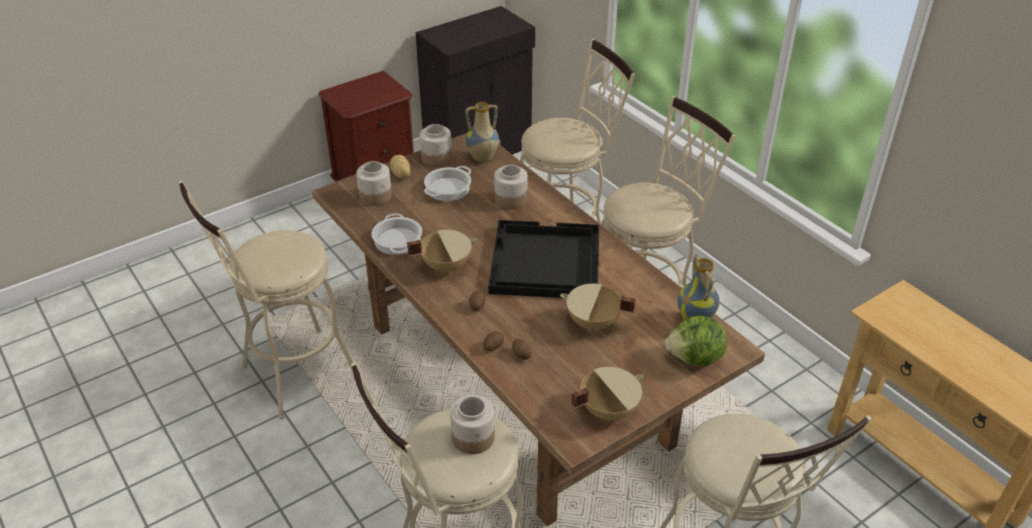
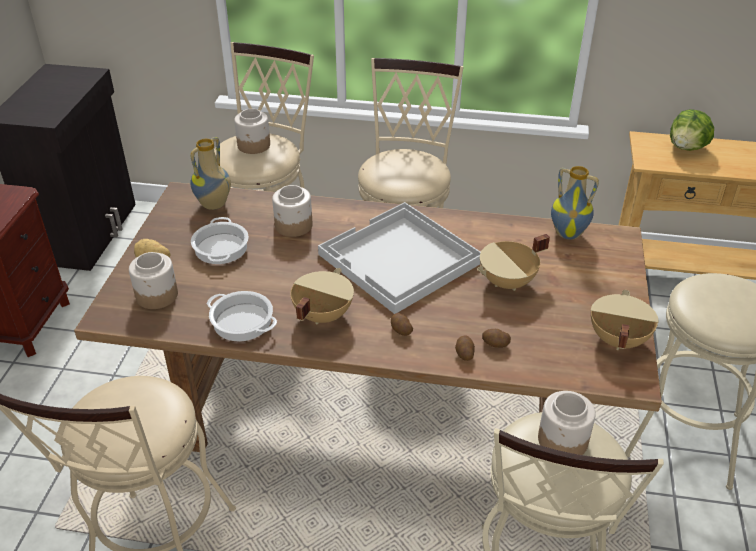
camera: 45 degrees left, 0 degrees up
jar [420,124,452,167] -> jar moved to [234,109,270,154]
black tray [488,220,599,298] -> white tray [318,202,481,314]
lettuce [665,315,727,367] -> lettuce moved to [670,109,714,151]

